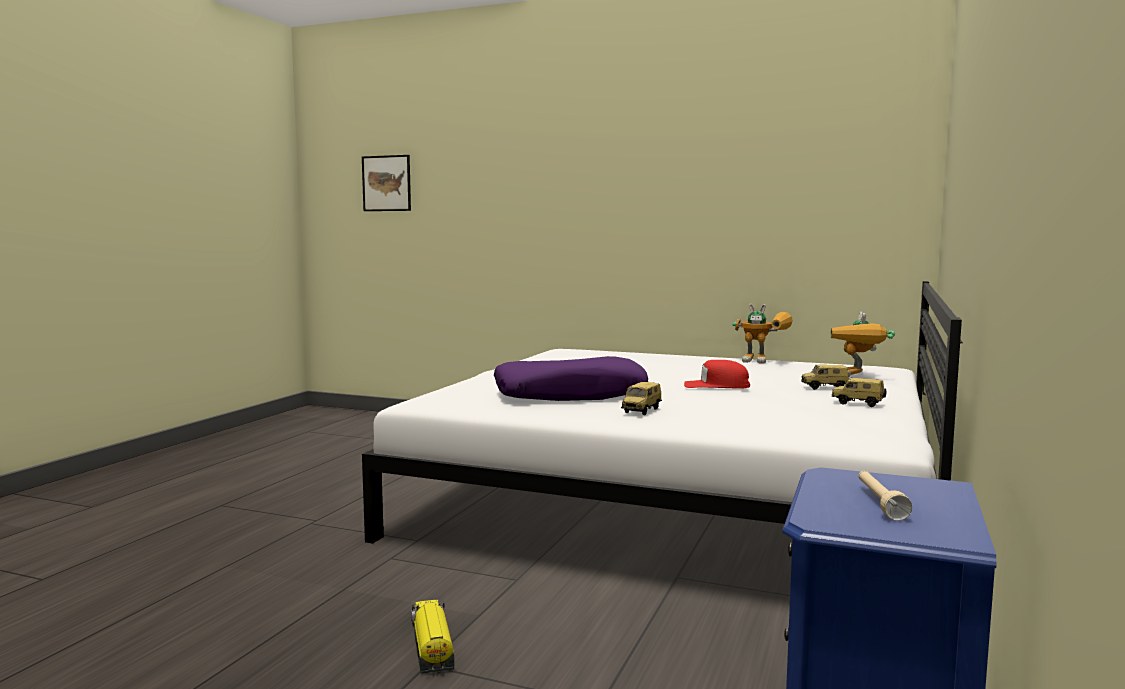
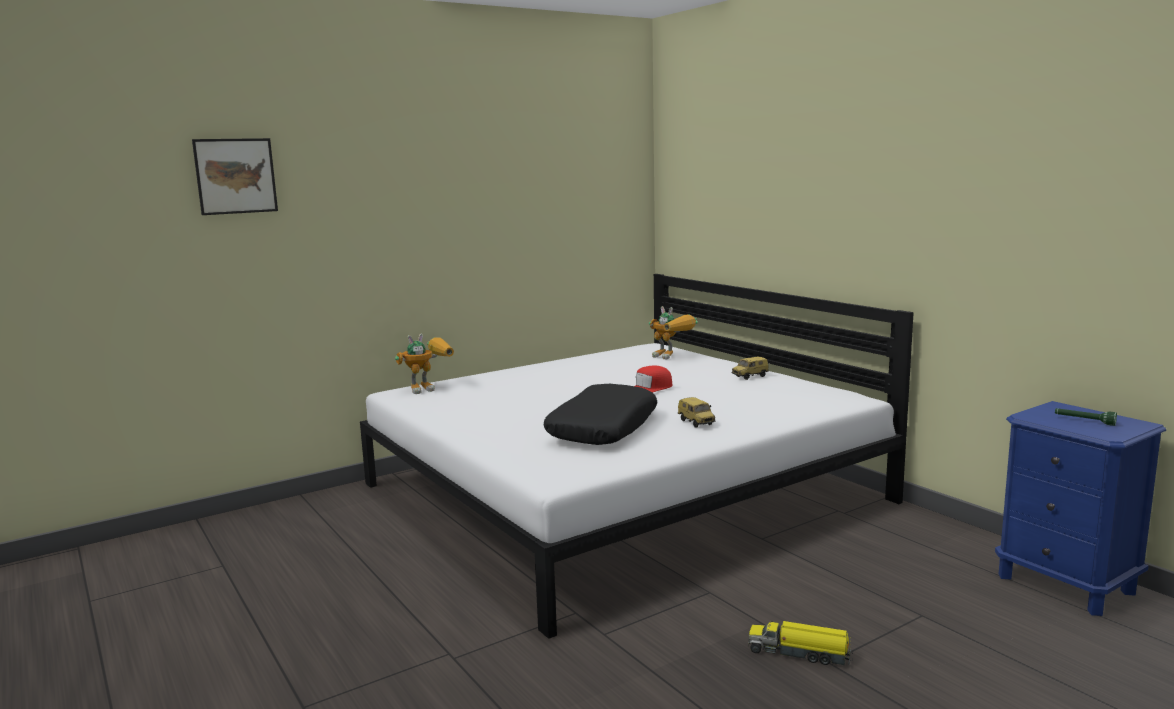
camera: 55 degrees left, 5 degrees up
picture [362,155,411,211] -> picture moved to [192,138,278,215]
purple pillow [494,356,648,401] -> black pillow [543,384,657,445]
toy robot [732,304,793,364] -> toy robot moved to [395,333,454,394]
toy car [801,365,849,390] -> none
beige flashlight [859,471,912,521] -> green flashlight [1055,408,1117,426]

